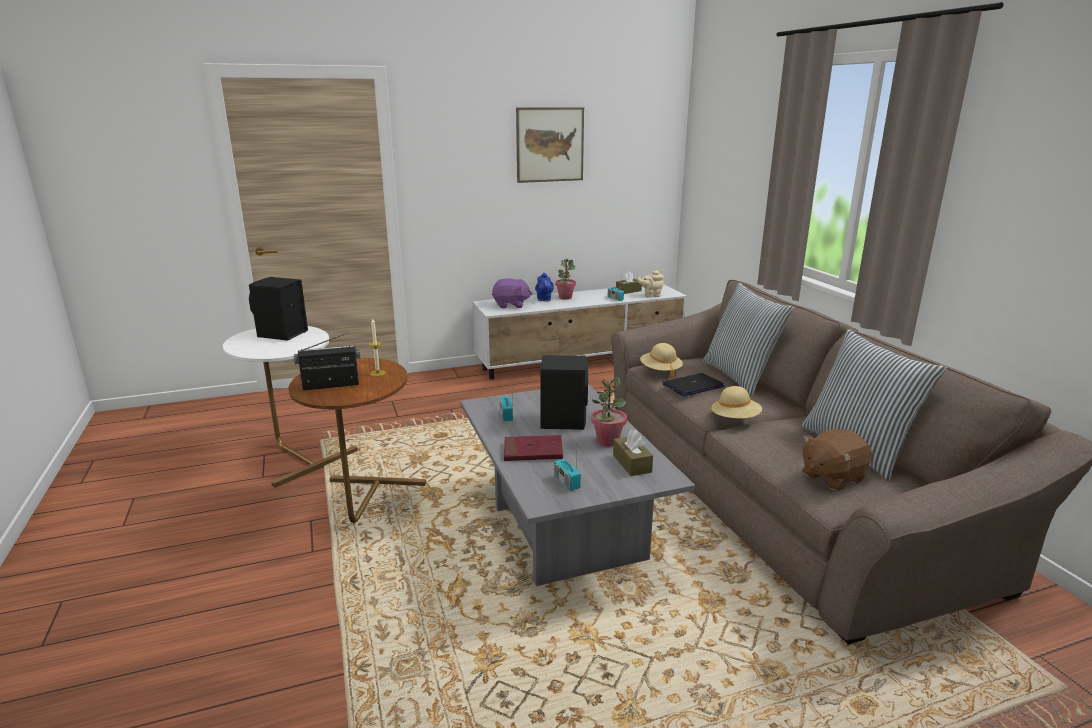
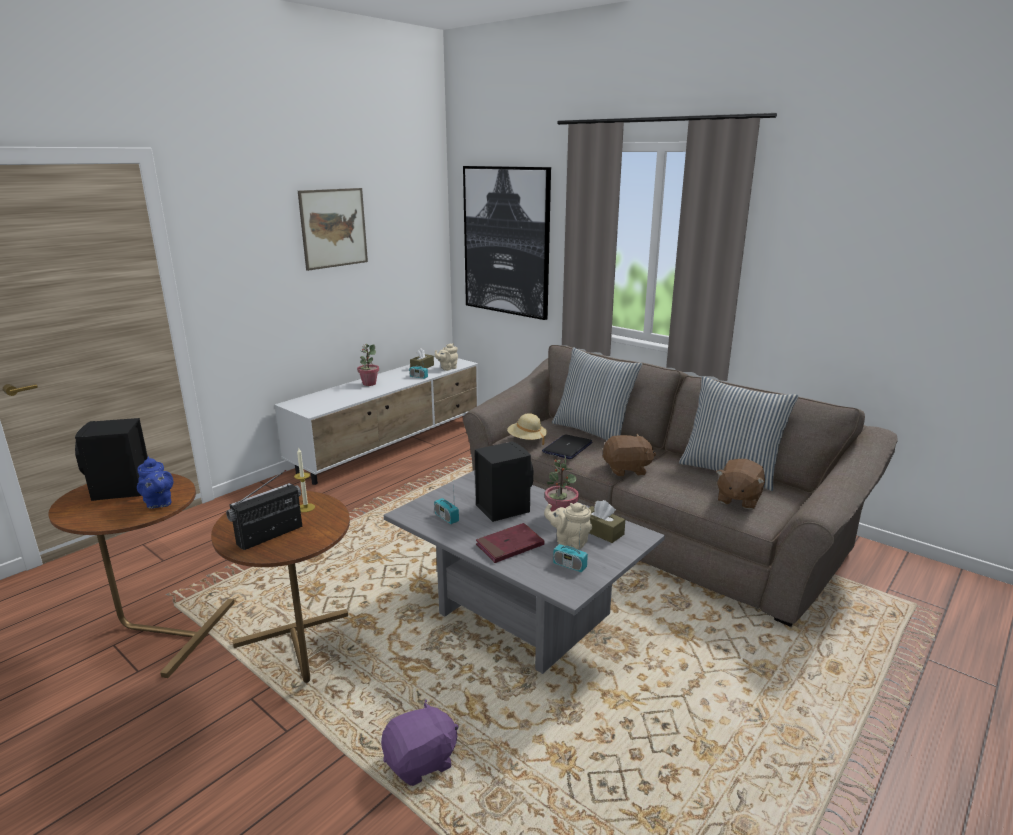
camera: 30 degrees left, 0 degrees up
white side table [223,326,358,488] -> brown side table [48,473,235,678]
purple plush toy [492,278,533,308] -> purple plush toy moved to [381,699,458,786]
blue teapot [535,273,554,302] -> blue teapot moved to [137,457,173,509]
beige hat [711,386,762,418] -> brown plush toy [602,434,656,476]
none -> picture [463,166,551,320]
none -> beige teapot [544,503,592,549]

